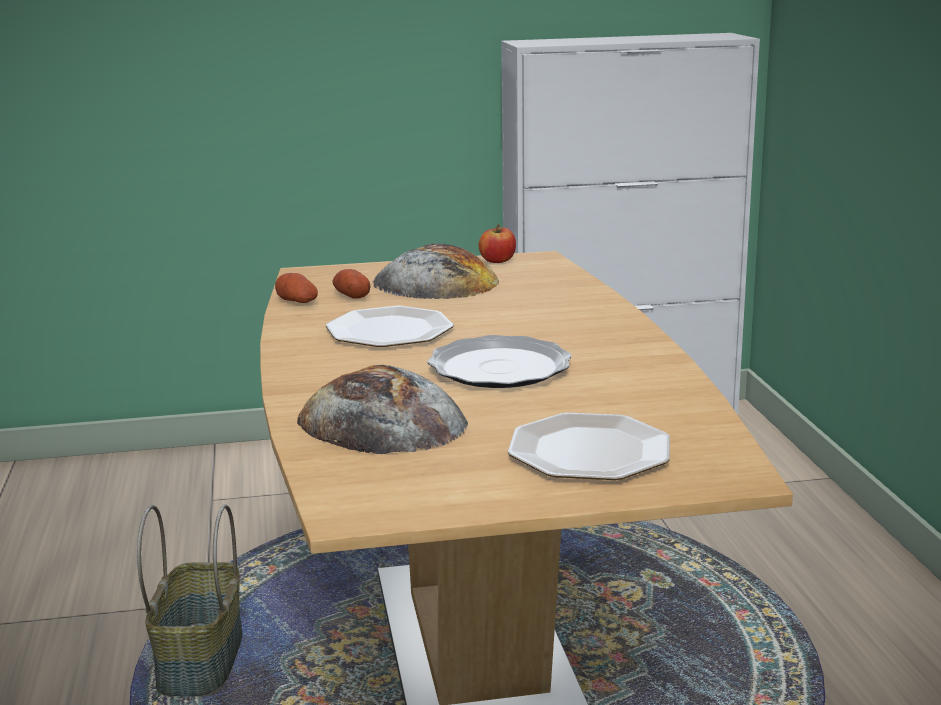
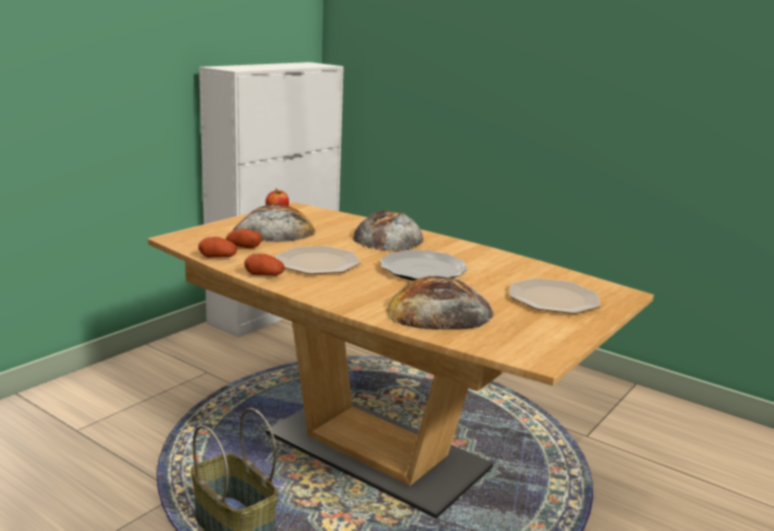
camera: 45 degrees left, 0 degrees up
none -> potato [244,254,285,276]
none -> bread [353,210,424,251]

